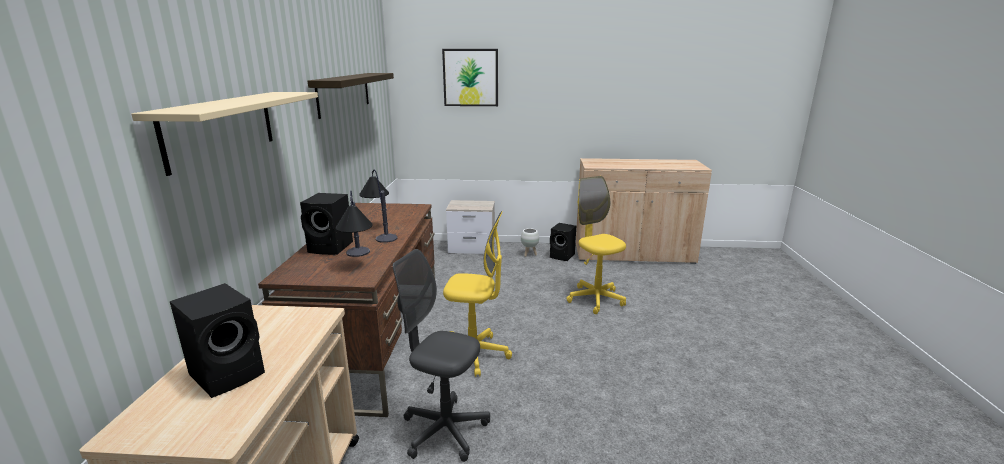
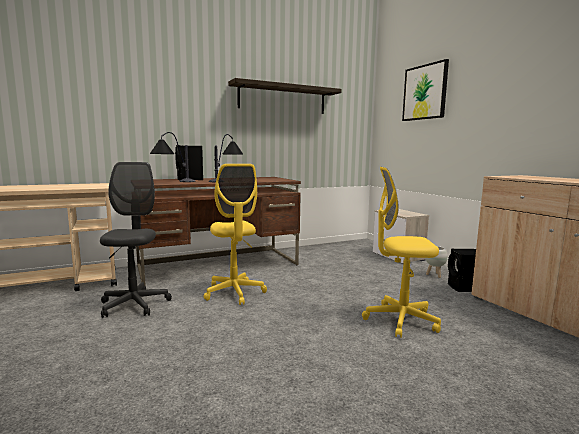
camera: 60 degrees right, 10 degrees down
beige shelf [131,92,318,176] -> none
black speaker [170,283,265,398] -> none
yellow office chair [566,176,626,314] -> yellow office chair turned 120 degrees counterclockwise [362,167,441,338]

